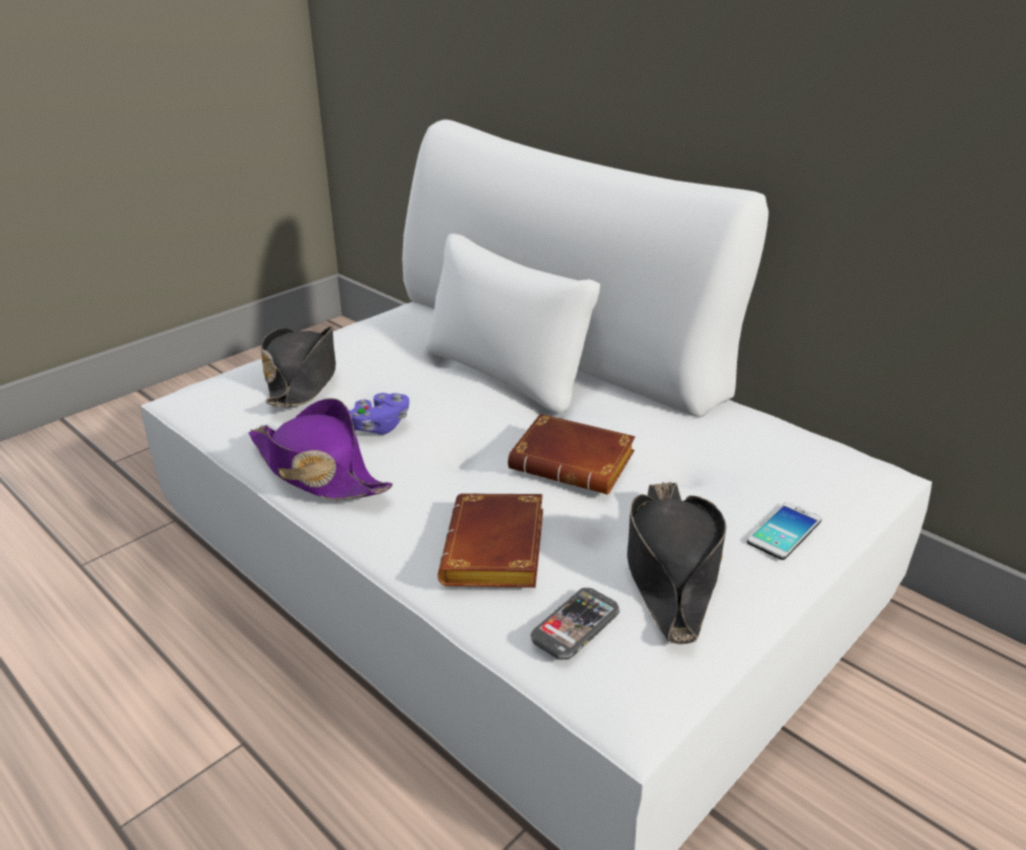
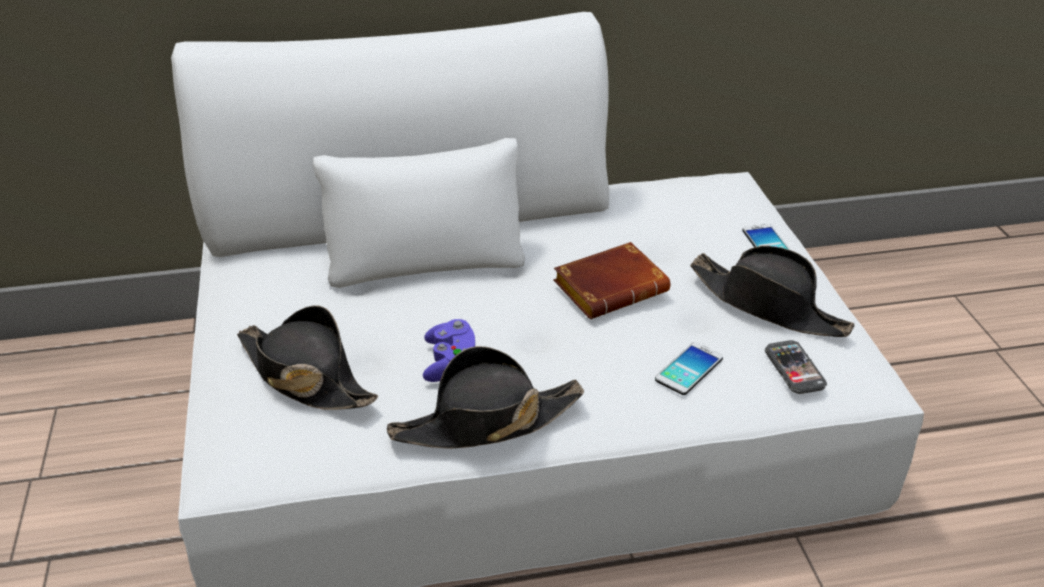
camera: 55 degrees left, 5 degrees up
purple hat [248,398,393,500] -> black hat [387,346,584,449]
brown book [438,493,543,588] -> phone [655,342,723,395]

